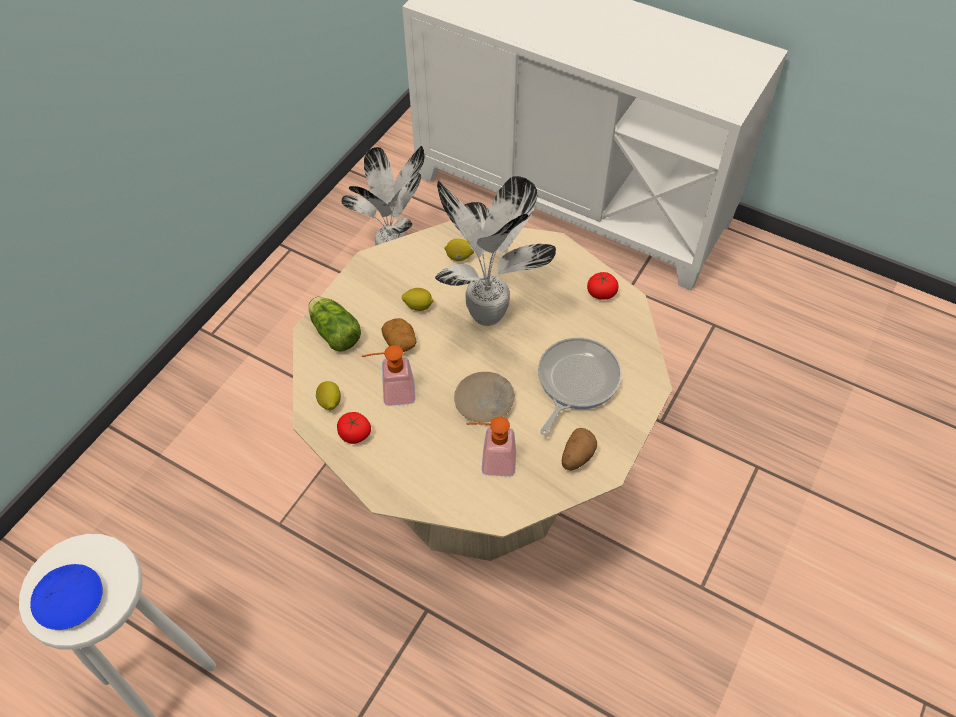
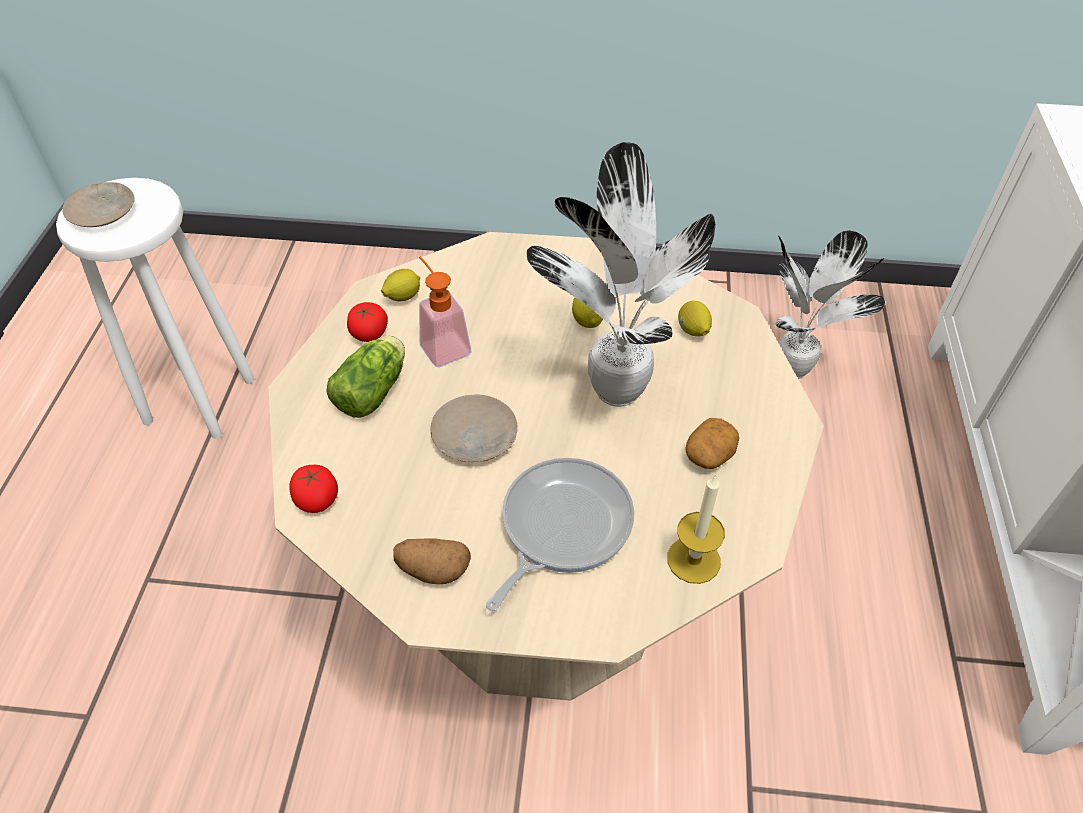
camera: 65 degrees right, 5 degrees down
blue plate [30,564,103,630] -> beige plate [62,182,134,227]
lettuce [308,297,361,351] -> lettuce moved to [326,336,405,418]
potato [381,318,417,352] -> potato moved to [685,418,739,469]
soap dispenser [466,416,516,477] -> none
frying pan [538,338,622,436] -> frying pan turned 60 degrees counterclockwise [486,458,634,611]
tomato [587,272,619,300] -> tomato moved to [289,465,338,513]
none -> candle [667,475,725,584]

